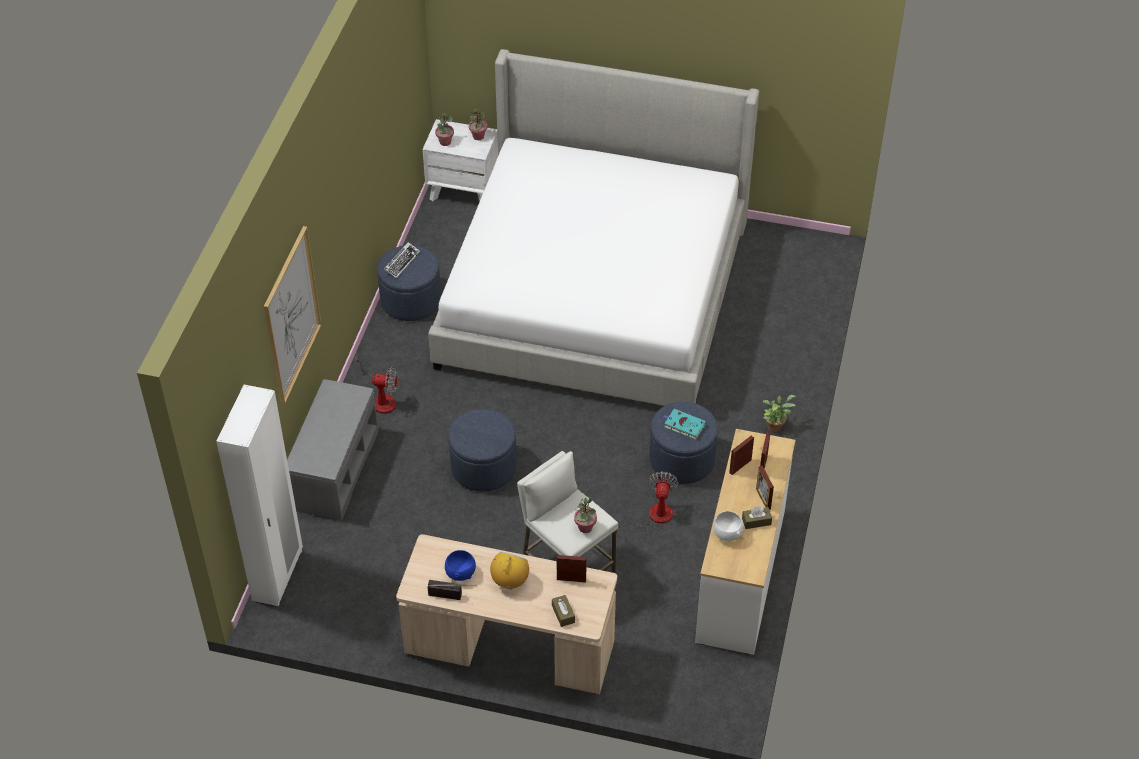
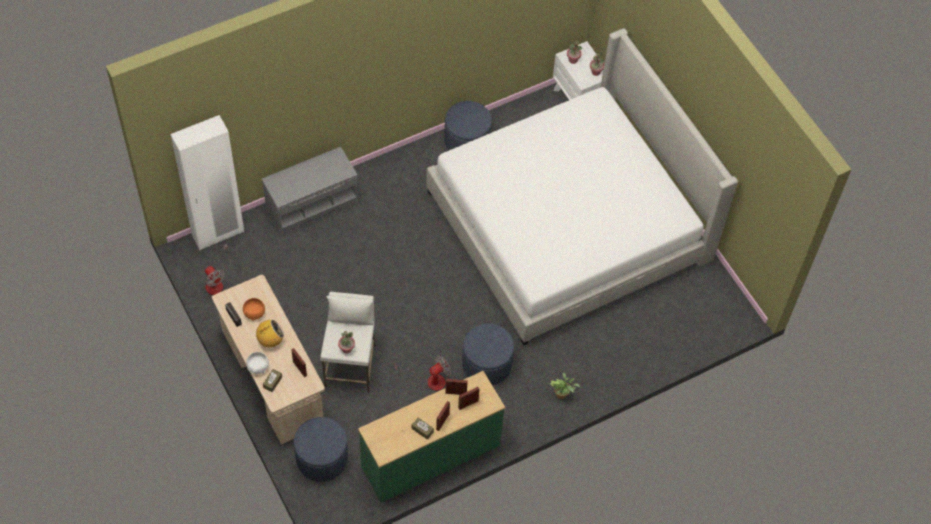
camera: 45 degrees right, 10 degrees up
picture [264,226,321,404] -> none
fan [355,356,397,414] -> fan moved to [205,244,231,295]
keyboard [384,242,420,278] -> none
blue bowl [445,550,476,581] -> orange bowl [243,298,265,321]
blue ottoman [449,409,517,492] -> blue ottoman moved to [294,417,348,481]
turquoise book [664,409,706,440] -> none
white dresser [695,429,796,655] -> green dresser [358,371,505,503]
white bowl [713,511,743,541] -> white bowl moved to [246,352,269,374]

